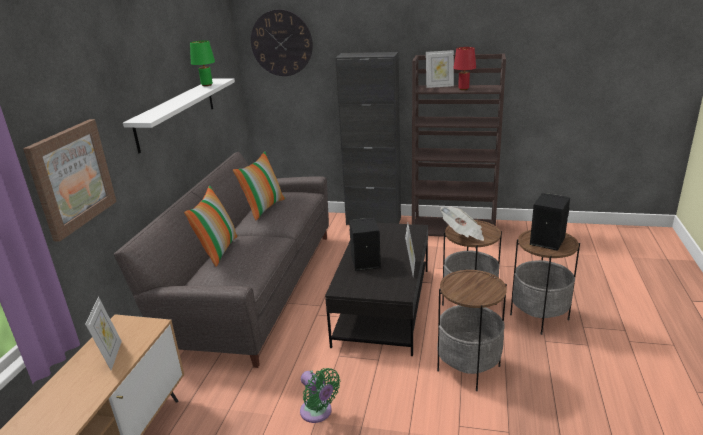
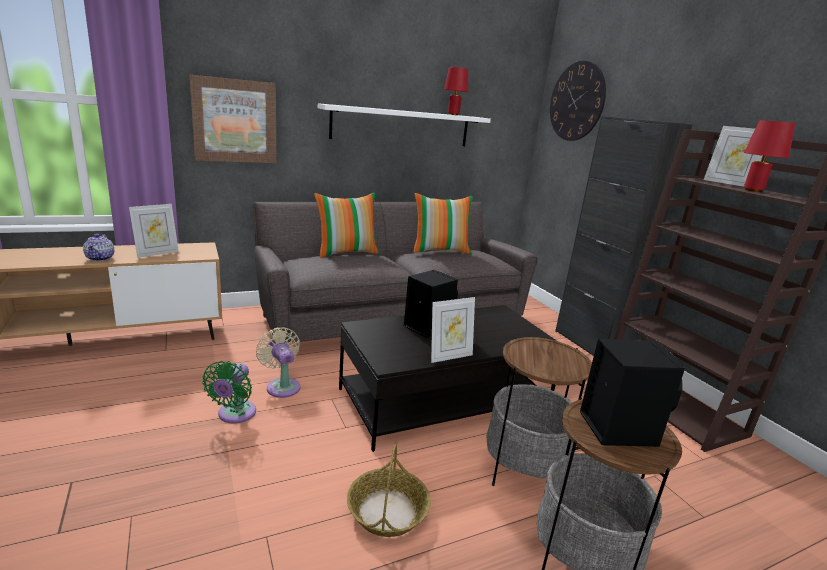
camera: 50 degrees right, 5 degrees down
green table lamp [190,40,215,86] -> red table lamp [444,67,468,115]
side table [437,269,507,391] -> basket [347,444,431,537]
newspaper [440,207,484,241] -> none
none -> teapot [83,234,114,261]
none -> beige fan [256,327,300,398]

